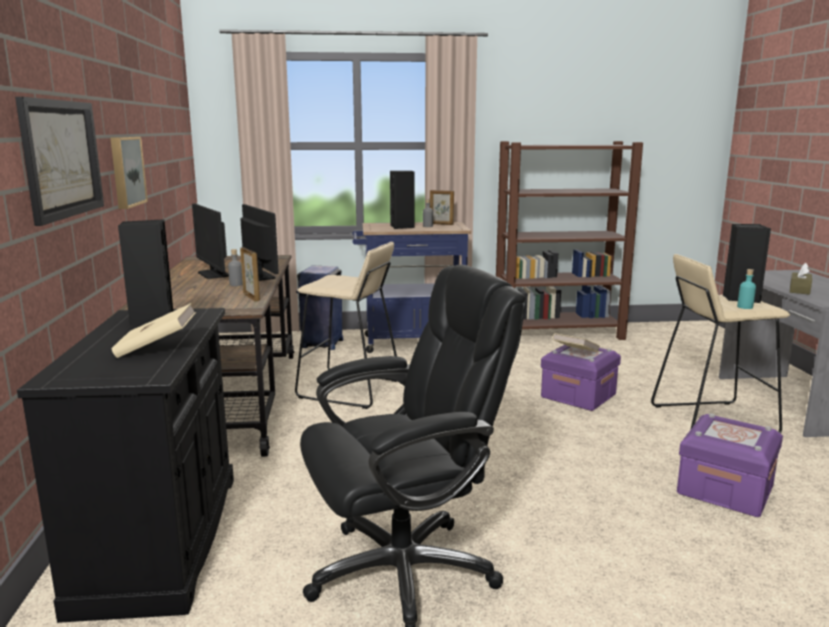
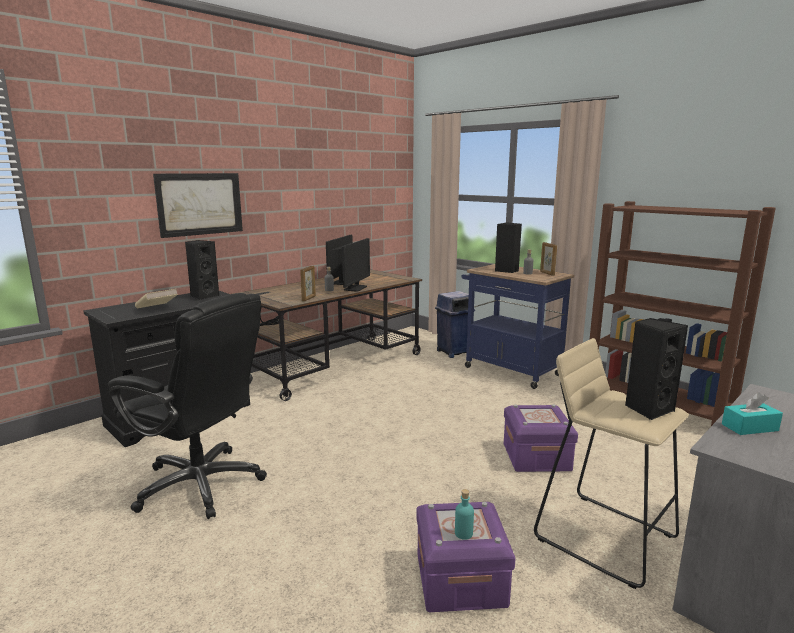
camera: 50 degrees right, 0 degrees up
picture [110,137,148,209] -> none
beige stool [295,242,397,409] -> none
beige book [553,333,599,352] -> none
turquoise bottle [737,269,756,309] -> turquoise bottle moved to [455,489,474,540]
brown tissue box [790,263,812,295] -> turquoise tissue box [722,392,783,435]

